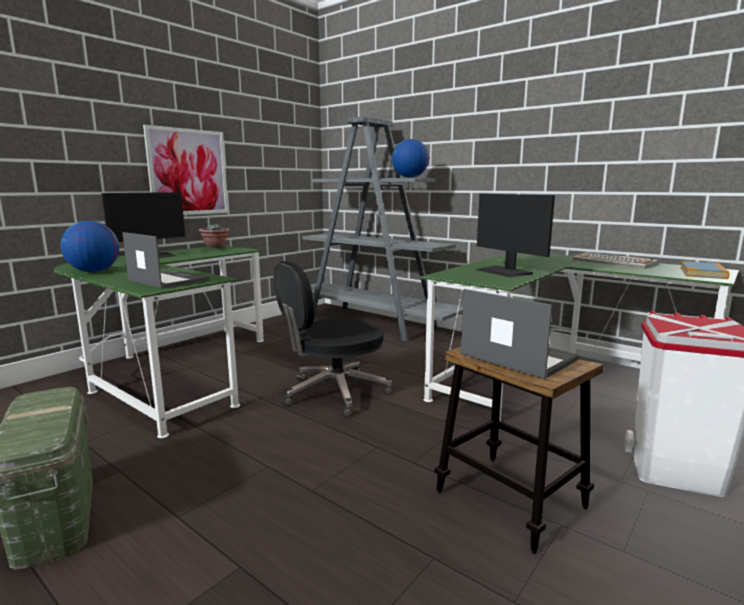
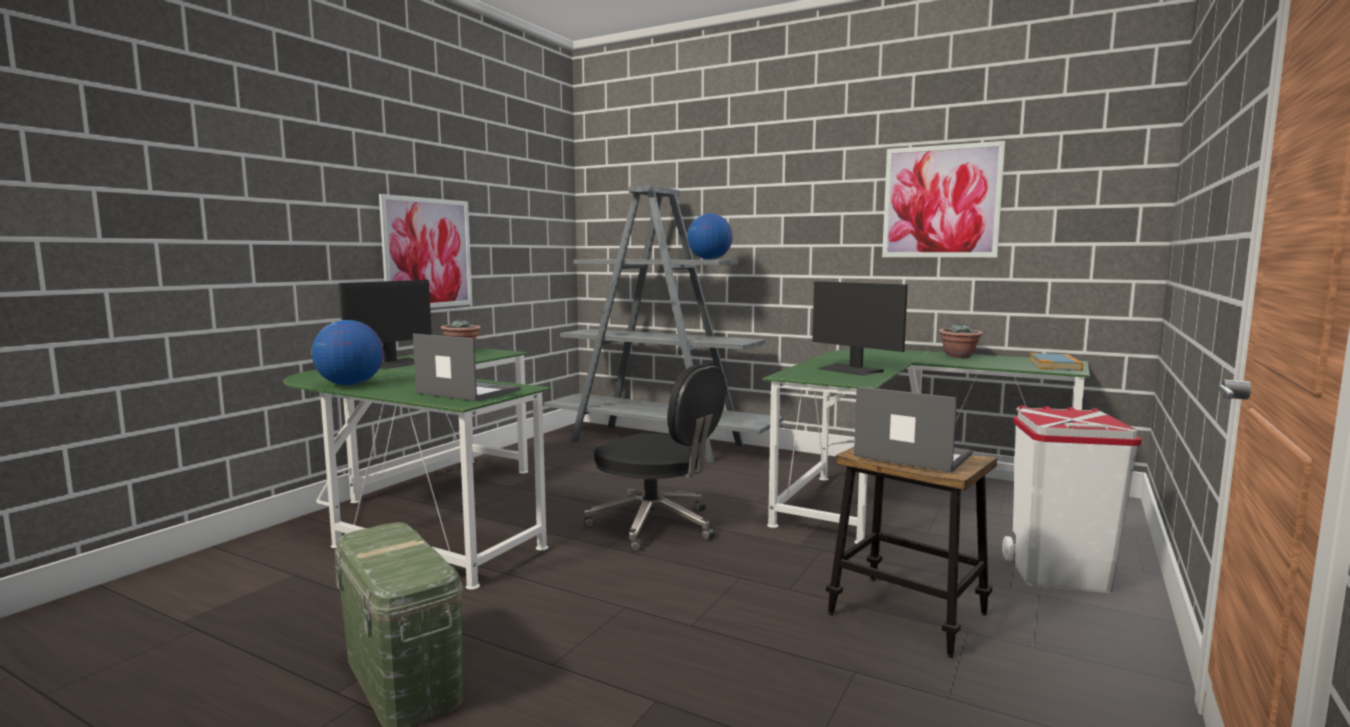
camera: 10 degrees left, 5 degrees down
black office chair [274,261,392,417] -> black office chair turned 105 degrees counterclockwise [584,363,726,552]
keyboard [573,252,659,269] -> potted plant [939,323,983,358]
none -> picture [882,141,1005,257]

